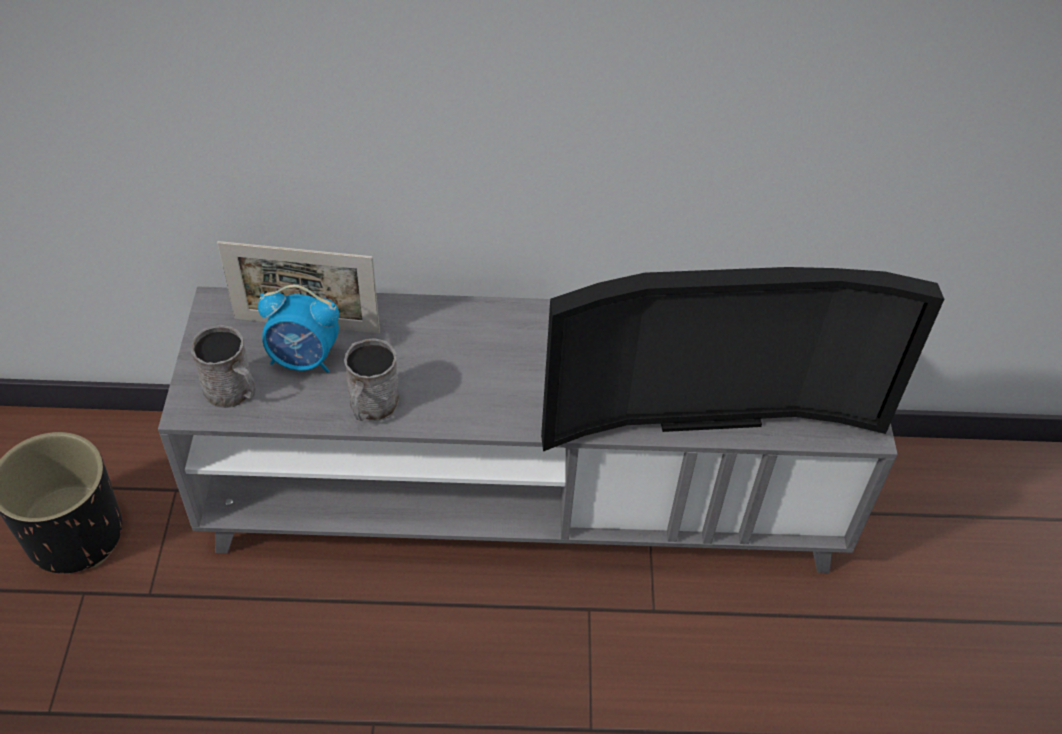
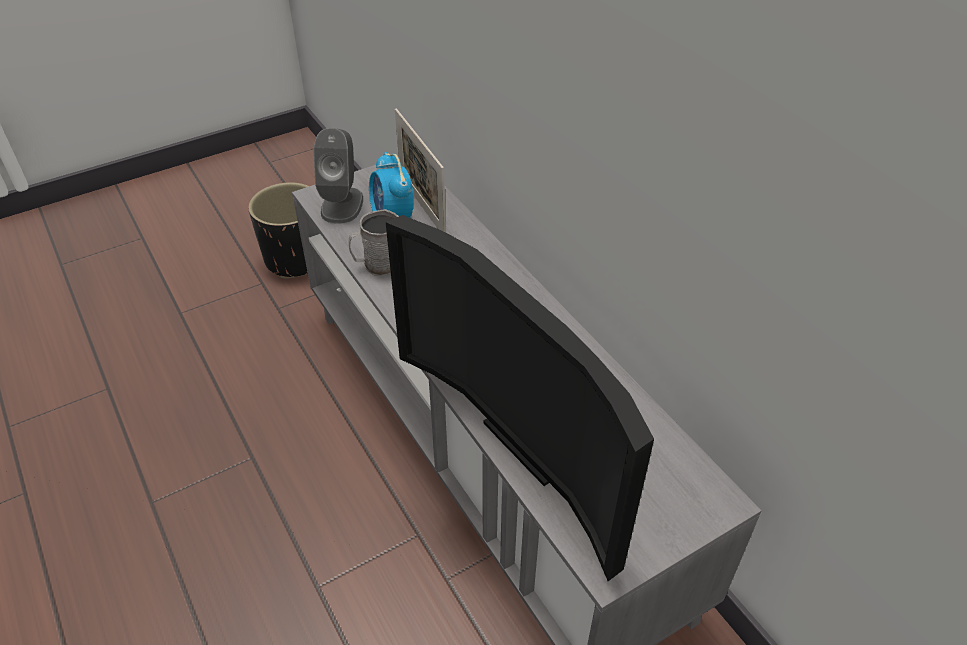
camera: 60 degrees right, 5 degrees down
grey mug [191,325,256,408] -> grey speaker [314,128,363,224]

